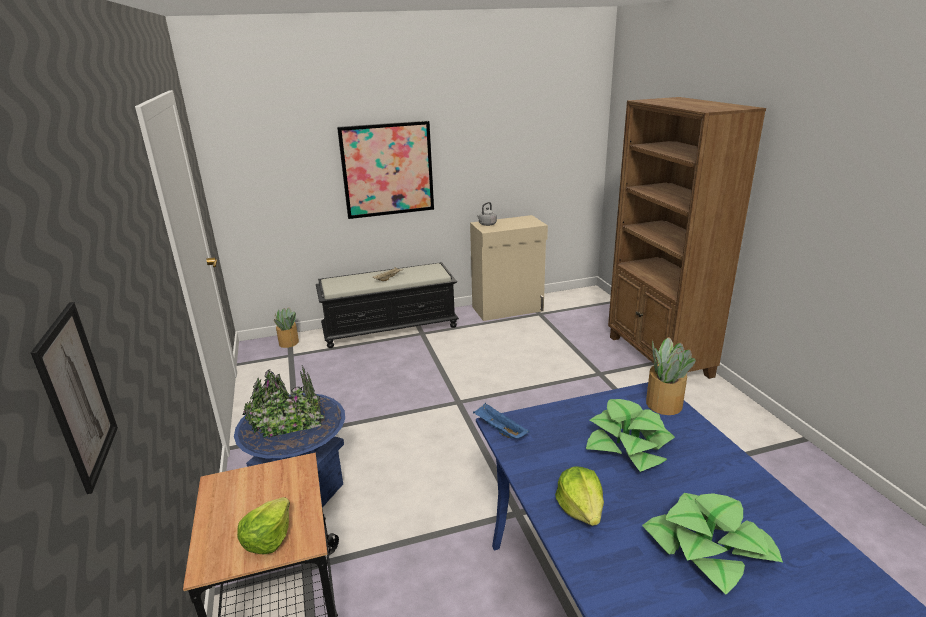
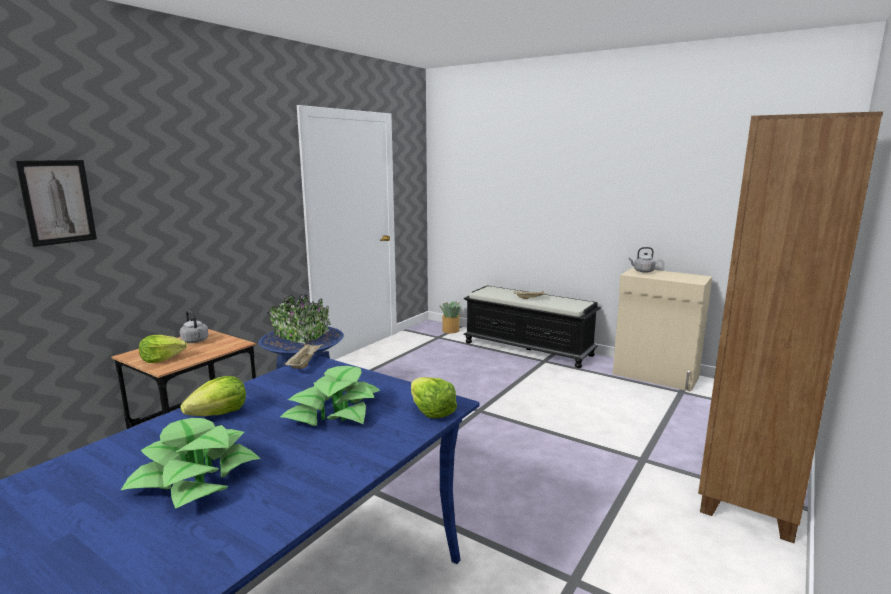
camera: 50 degrees right, 10 degrees down
picture [337,120,434,219] -> none
blue tray [473,403,530,439] -> beige tray [284,343,323,369]
potted plant [646,337,696,415] -> lettuce [411,377,457,418]
none -> grey kettle [180,310,209,343]

